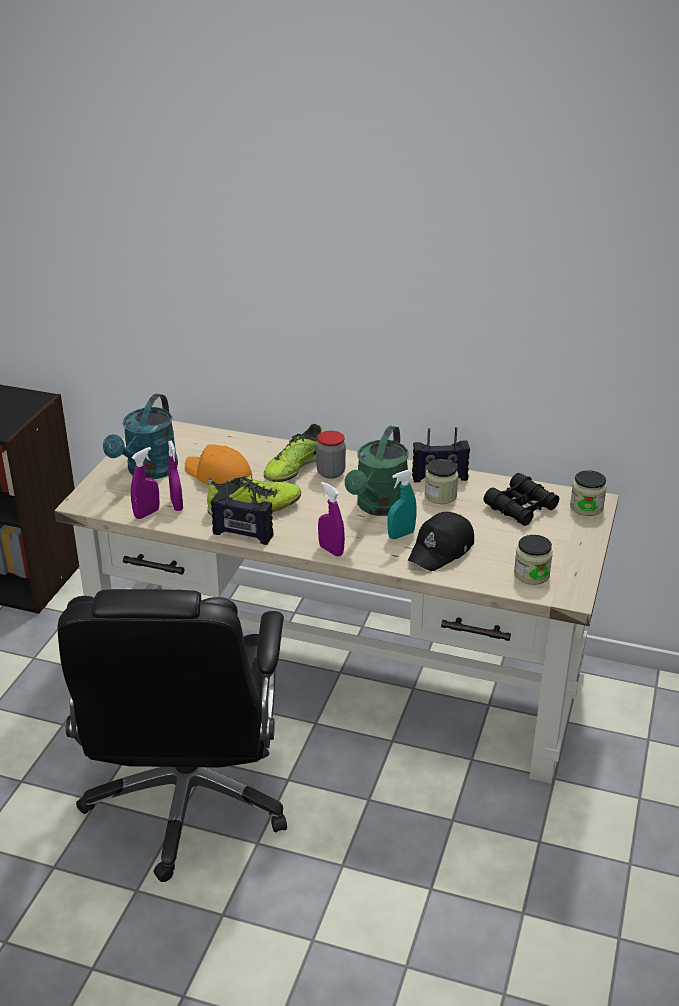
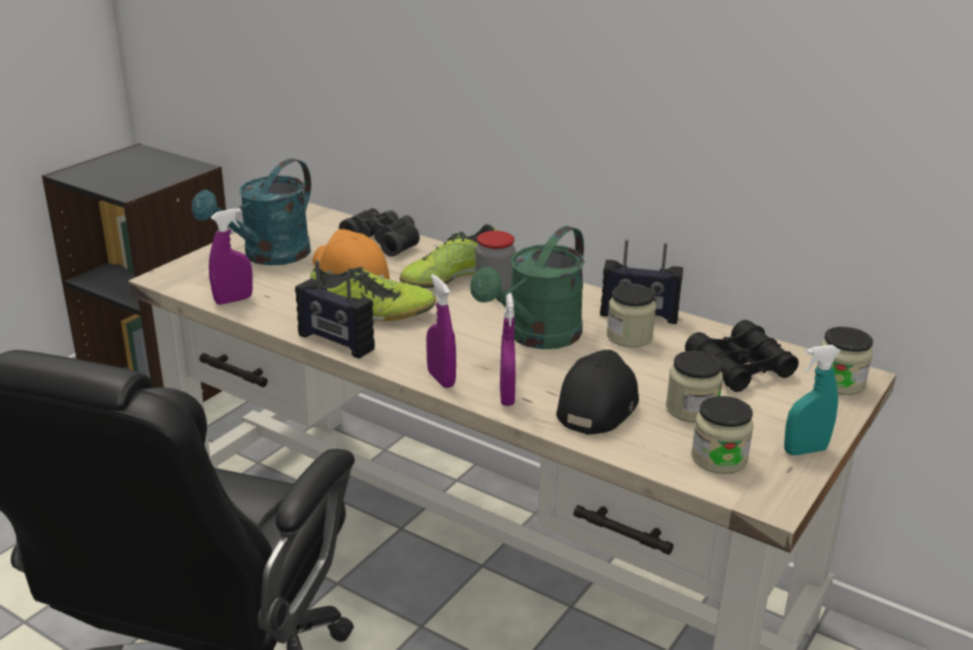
camera: 15 degrees right, 5 degrees down
purple spray bottle [168,440,183,511] -> purple spray bottle moved to [500,294,516,406]
turquoise spray bottle [387,470,417,539] -> turquoise spray bottle moved to [784,345,841,455]
black cap [408,512,474,571] -> black cap turned 150 degrees clockwise [556,350,639,435]
none -> black binoculars [339,208,420,257]
none -> jar [666,350,723,423]

